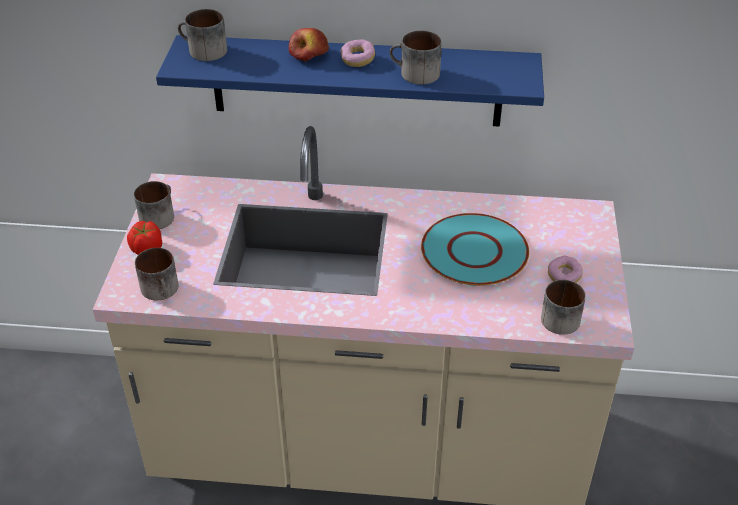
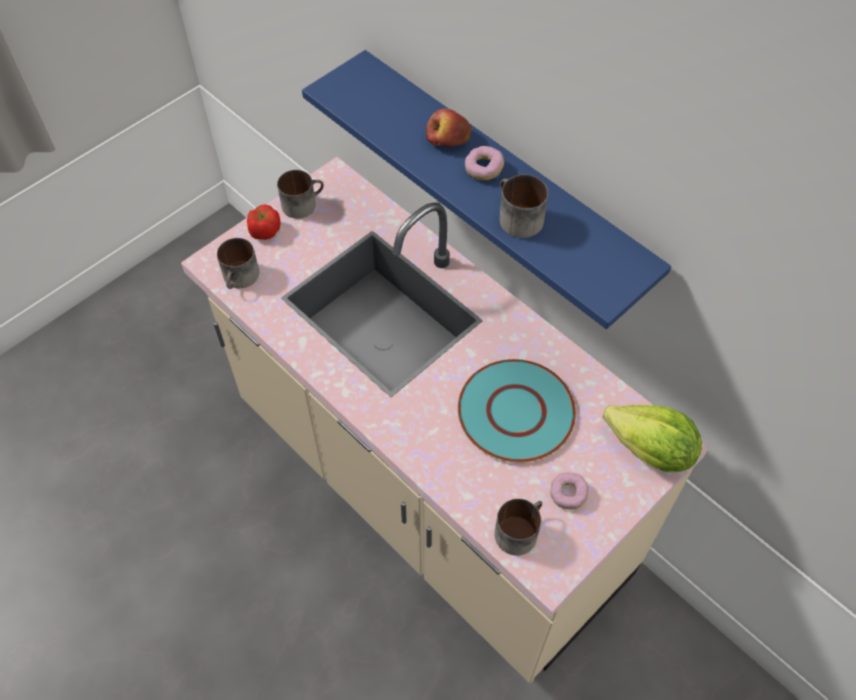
camera: 40 degrees right, 15 degrees up
mug [178,9,227,61] -> none
none -> lettuce [603,405,702,472]

